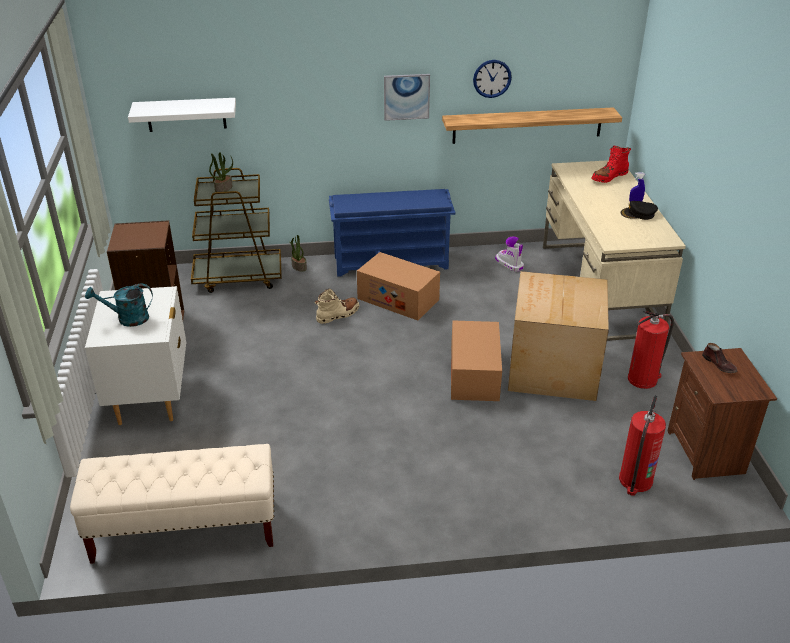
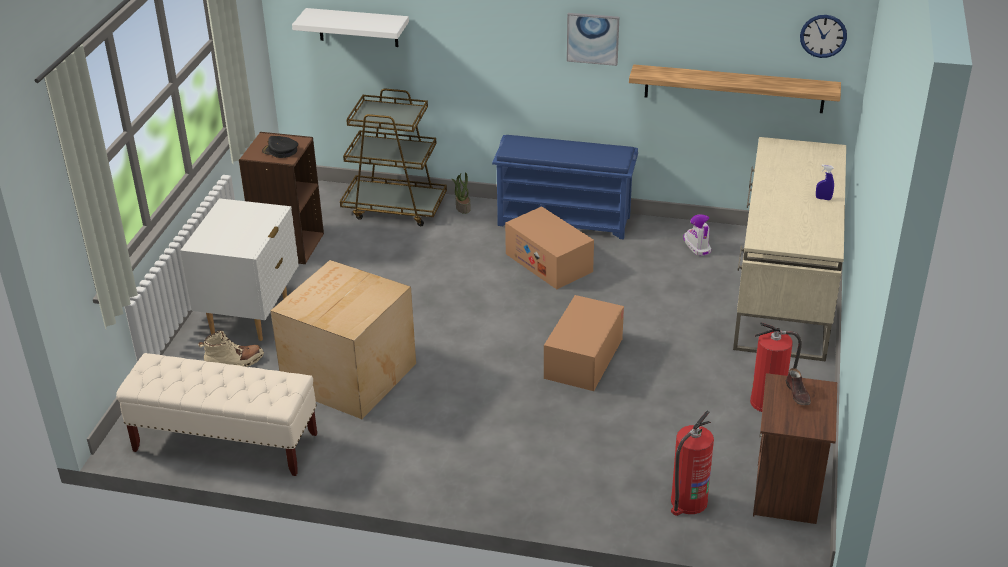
camera: 20 degrees right, 0 degrees up
turquoise watering can [85,284,153,327] -> none
potted plant [209,152,233,192] -> none
beige boot [314,289,359,324] -> beige boot moved to [198,331,264,367]
wall clock [473,60,512,98] -> wall clock moved to [800,15,847,58]
cardboard box [508,271,609,401] -> cardboard box moved to [270,260,416,419]
red boot [591,145,631,183] -> none
black cap [621,201,658,220] -> black cap moved to [262,136,298,158]

